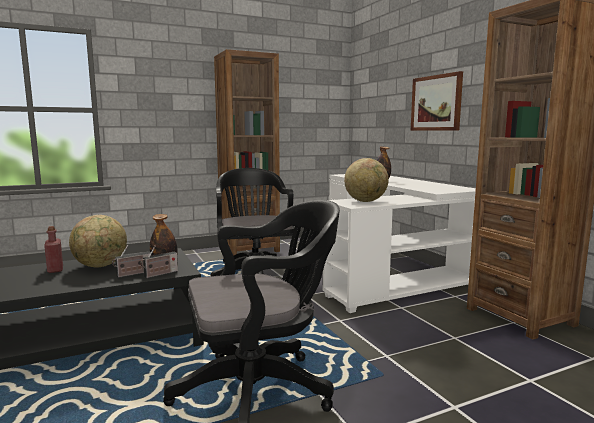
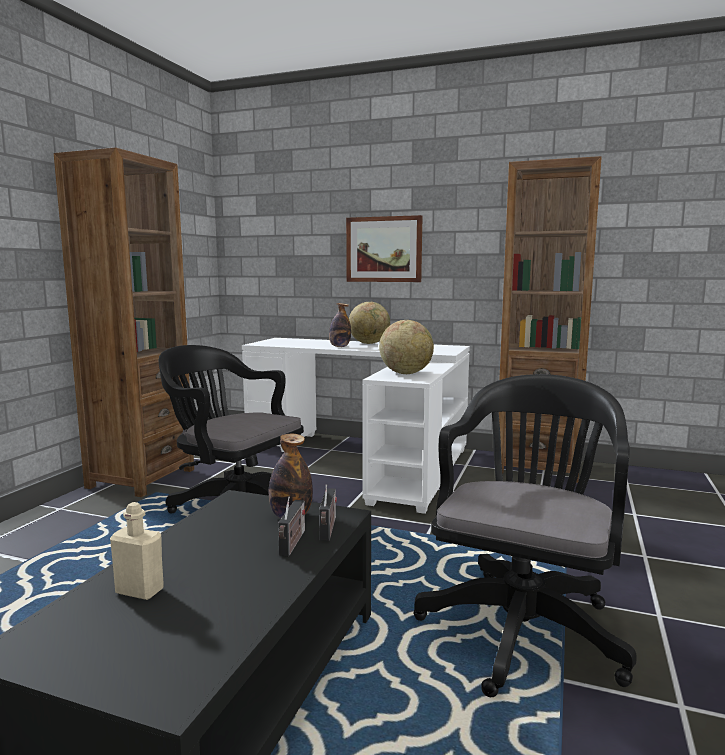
camera: 45 degrees left, 0 degrees up
red bottle [44,226,63,273] -> beige bottle [110,502,164,600]
globe [69,215,127,267] -> globe moved to [349,302,390,344]

